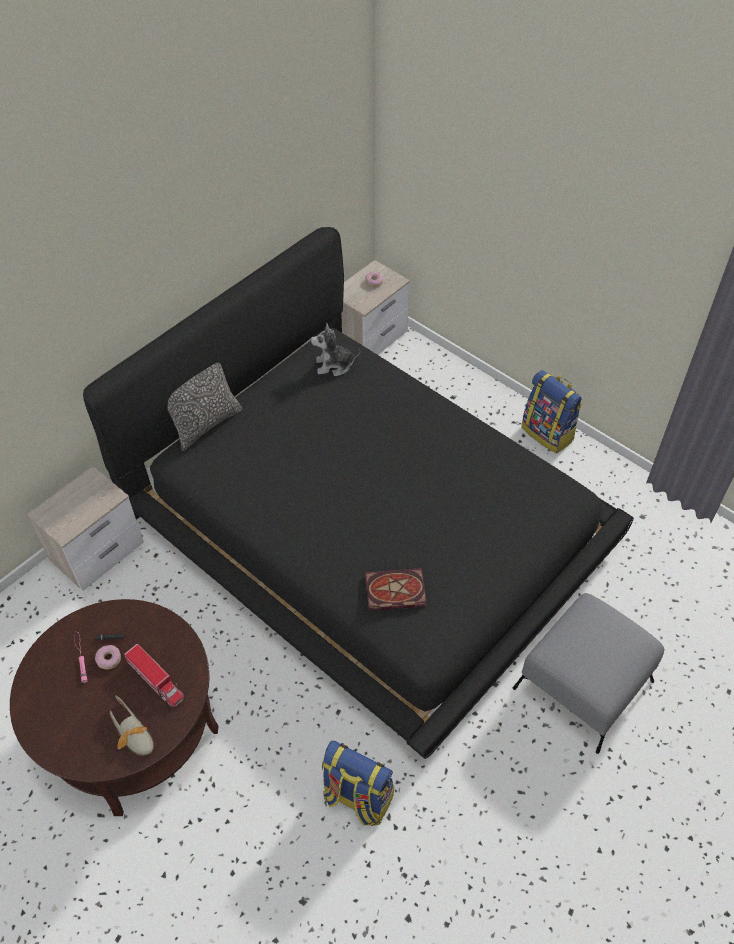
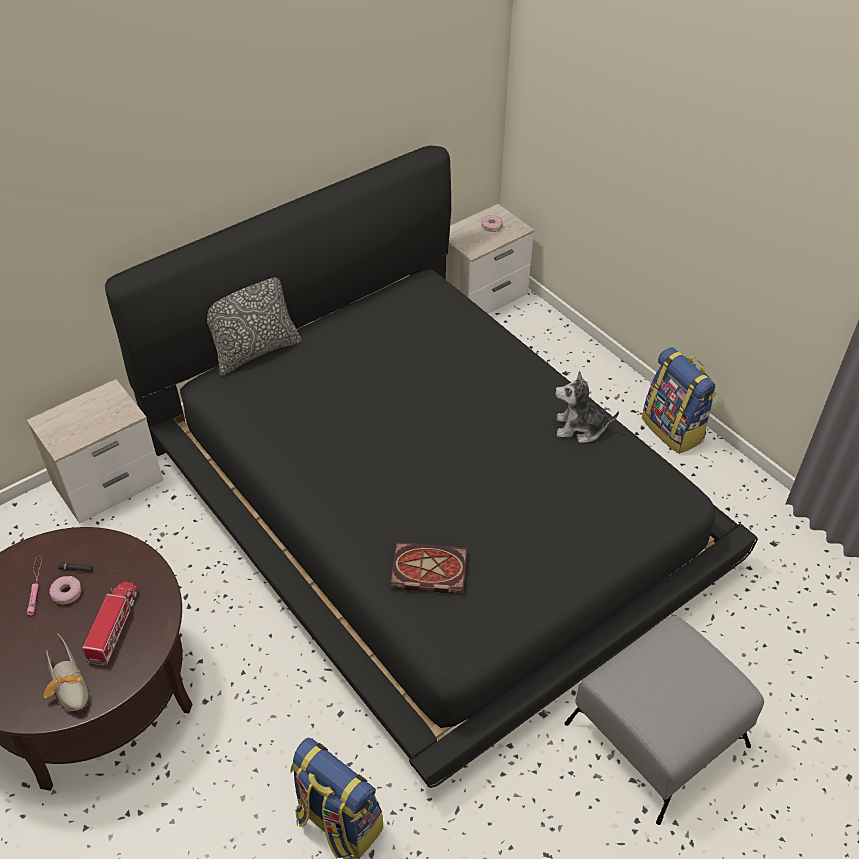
camera: 10 degrees right, 5 degrees down
toy truck [124,644,184,707] -> toy truck turned 135 degrees counterclockwise [82,582,137,666]
plush toy [311,323,360,376] -> plush toy moved to [555,371,619,443]

